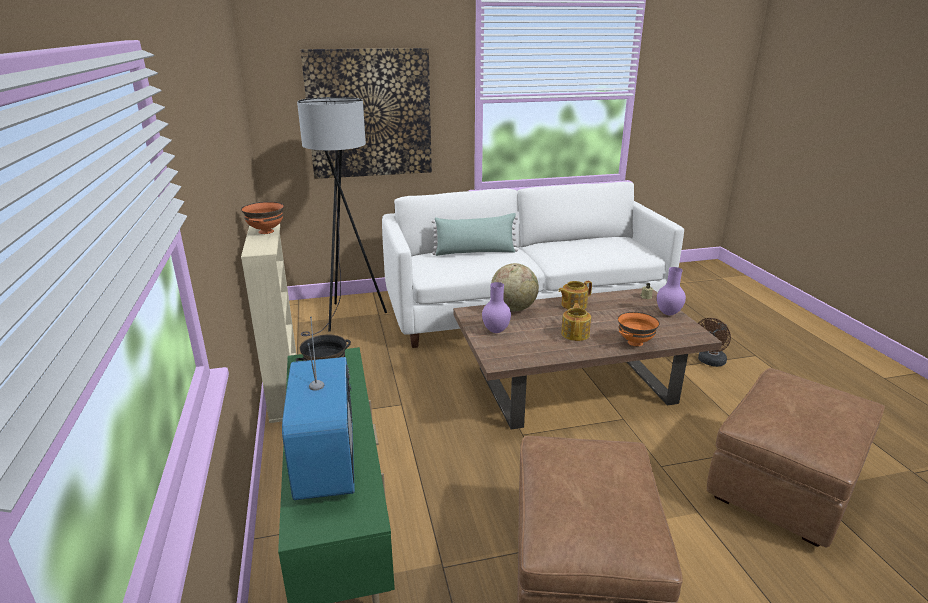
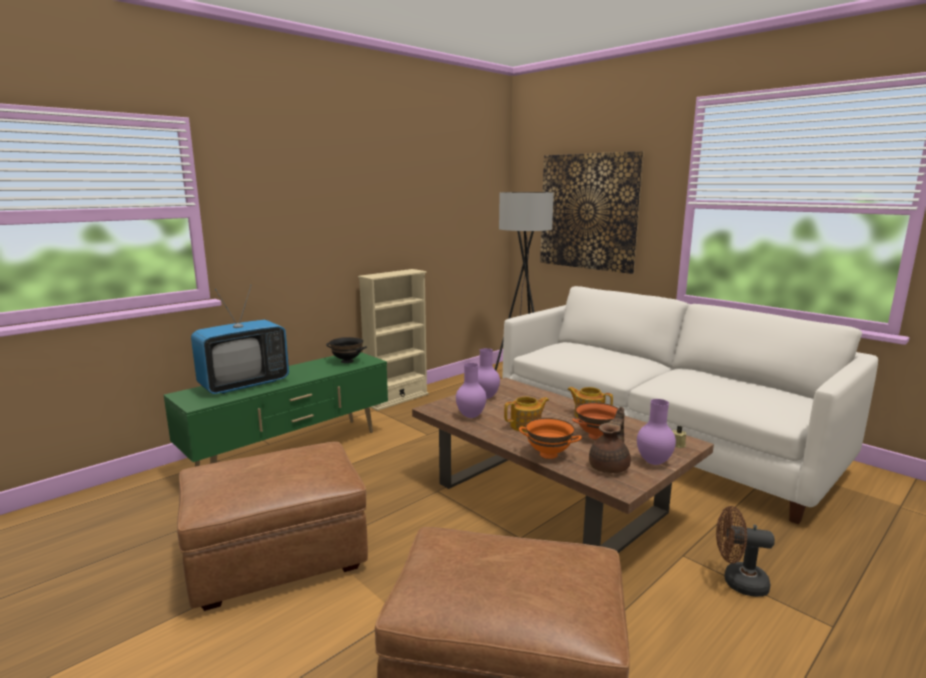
camera: 60 degrees right, 10 degrees down
orange bowl [241,202,284,234] -> orange bowl moved to [572,402,619,440]
green pillow [432,213,518,256] -> none
globe [491,263,539,311] -> none
none -> purple vase [456,363,487,418]
none -> brown teapot [589,407,631,473]

